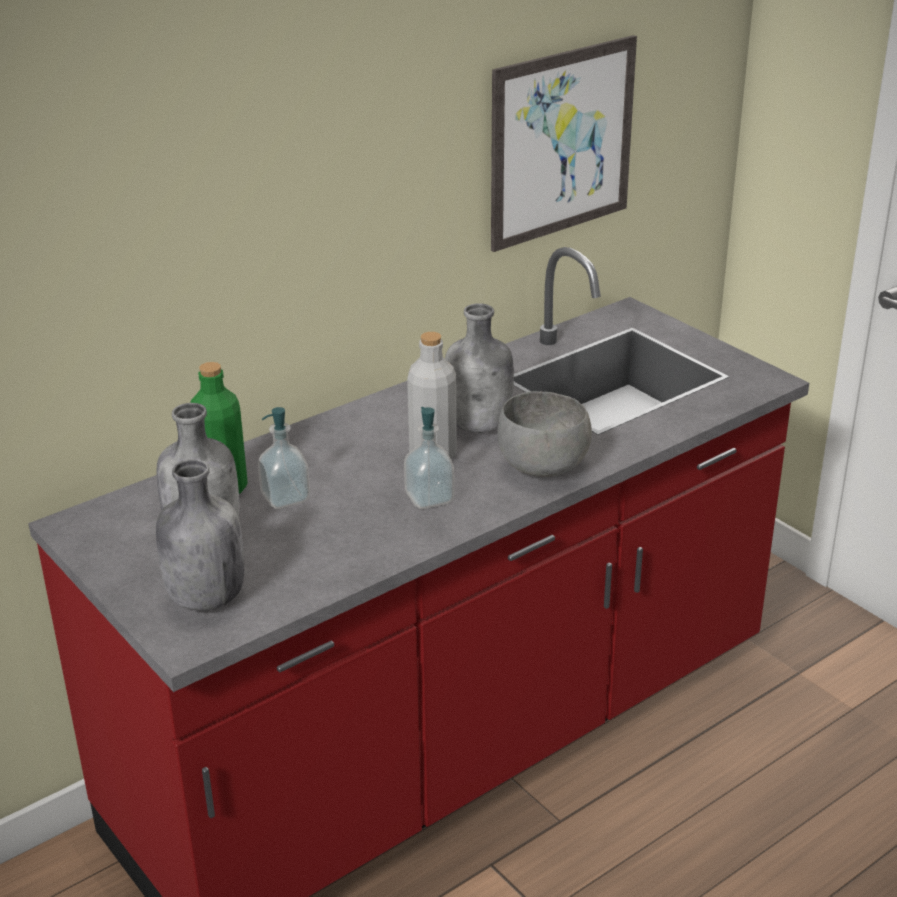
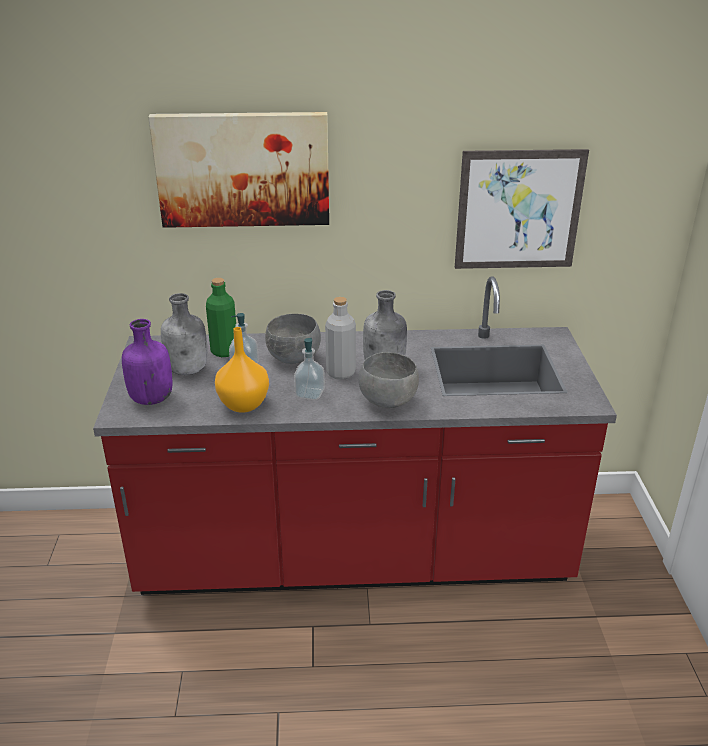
camera: 35 degrees right, 0 degrees up
grey bottle [156,459,244,611] -> purple bottle [122,319,172,405]
none -> picture [148,112,329,228]
none -> orange vase [215,327,269,413]
none -> grey bowl [265,314,321,364]

